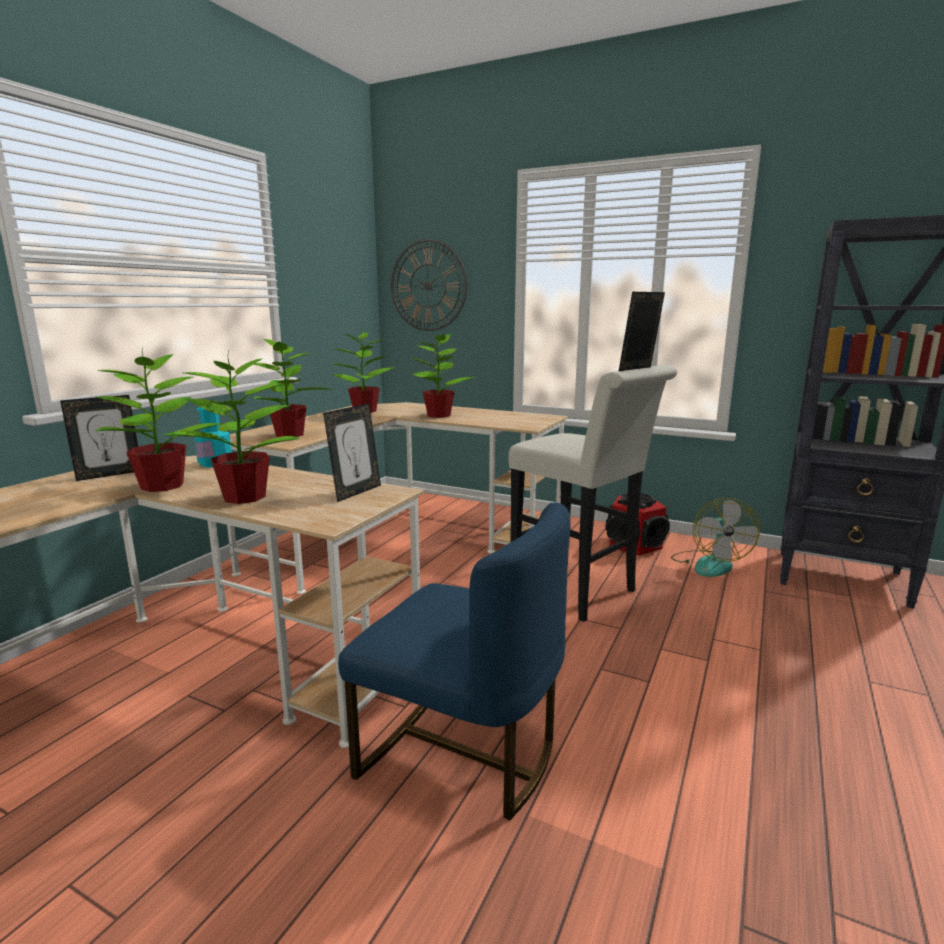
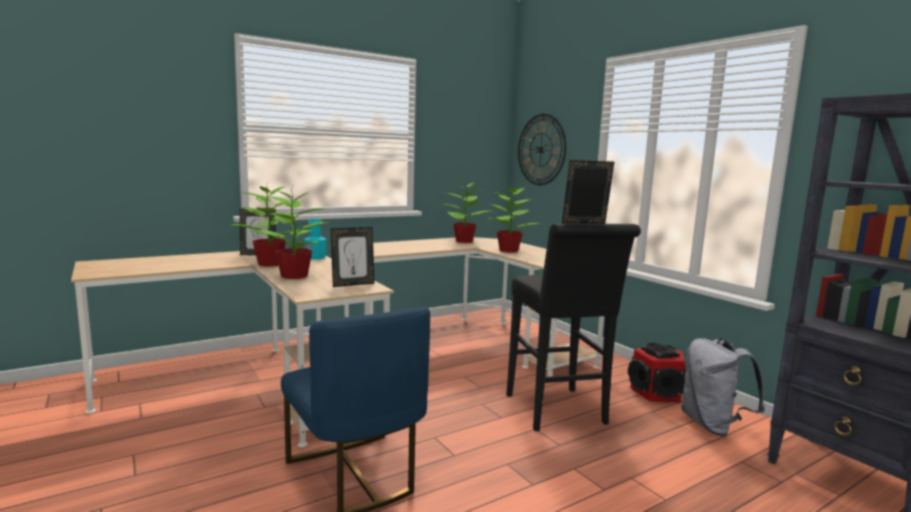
camera: 30 degrees right, 5 degrees down
potted plant [253,334,334,437] -> none
white stool [509,365,677,622] -> black stool [506,223,641,431]
fan [671,498,760,577] -> grey backpack [681,338,765,436]

